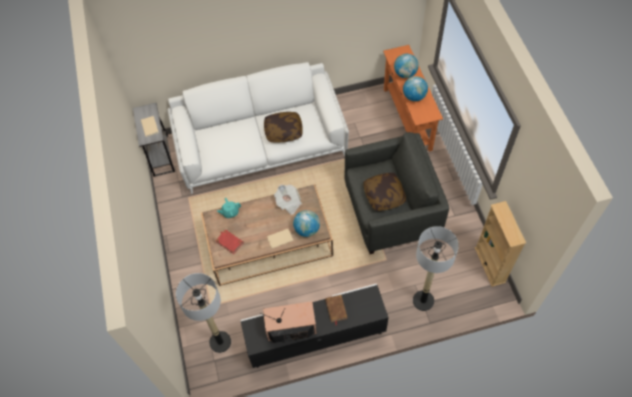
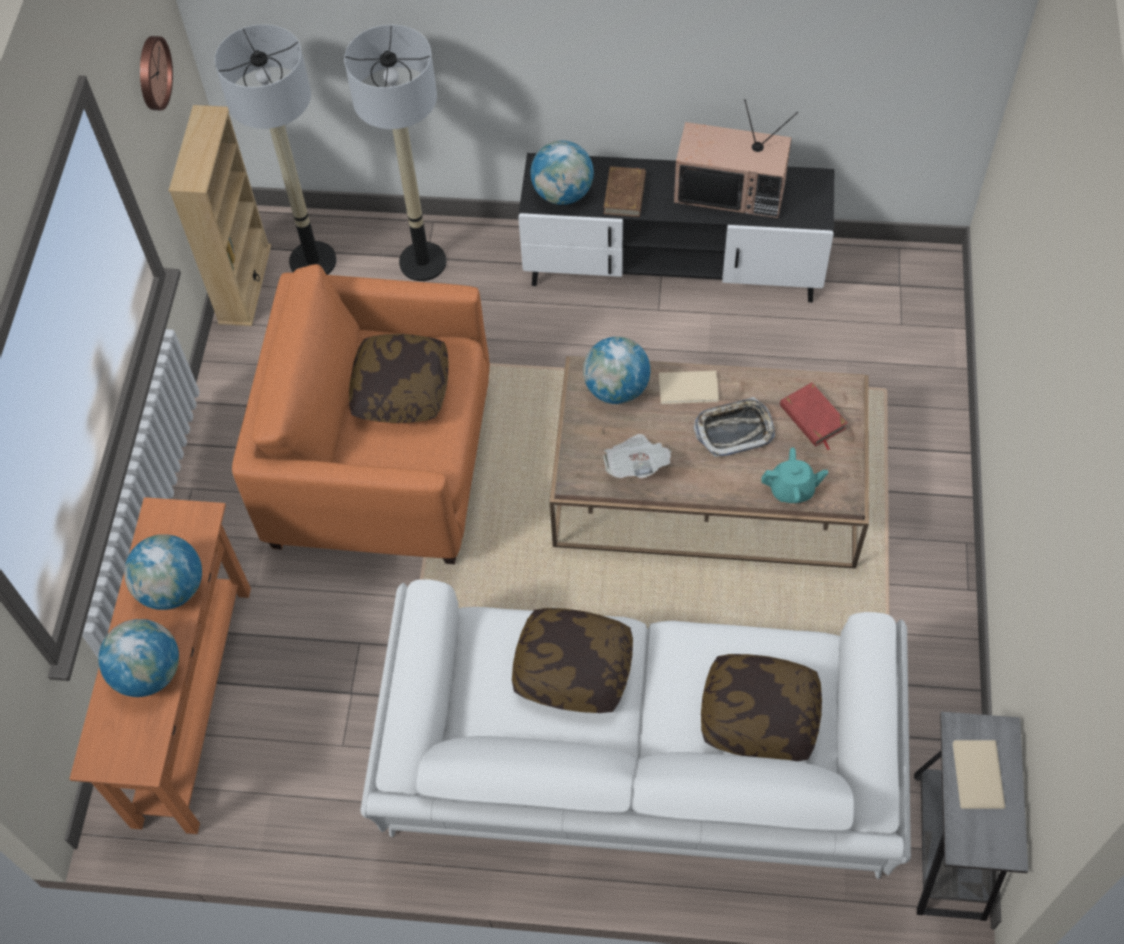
camera: 160 degrees left, 0 degrees up
floor lamp [176,273,231,353] -> floor lamp moved to [215,24,336,275]
grey armchair [344,132,449,254] -> orange armchair [232,264,490,564]
none -> wall clock [140,36,173,110]
none -> globe [530,140,594,205]
none -> tray [694,397,775,457]
none -> pillow [701,654,822,761]

